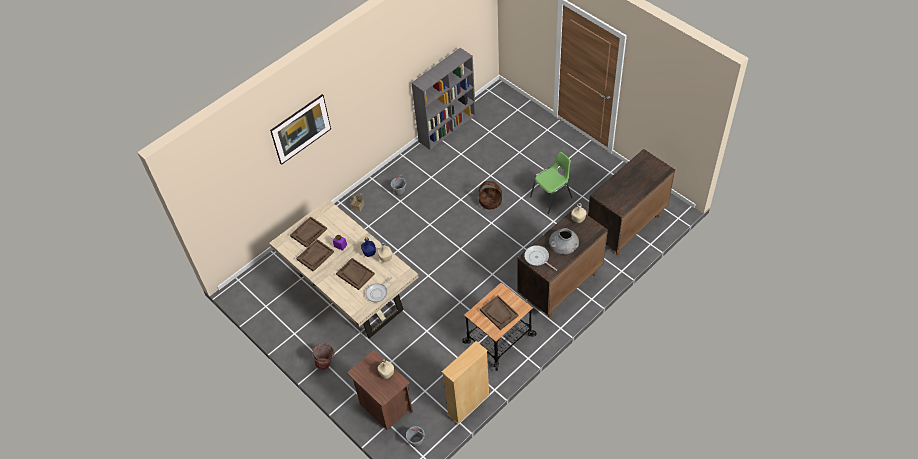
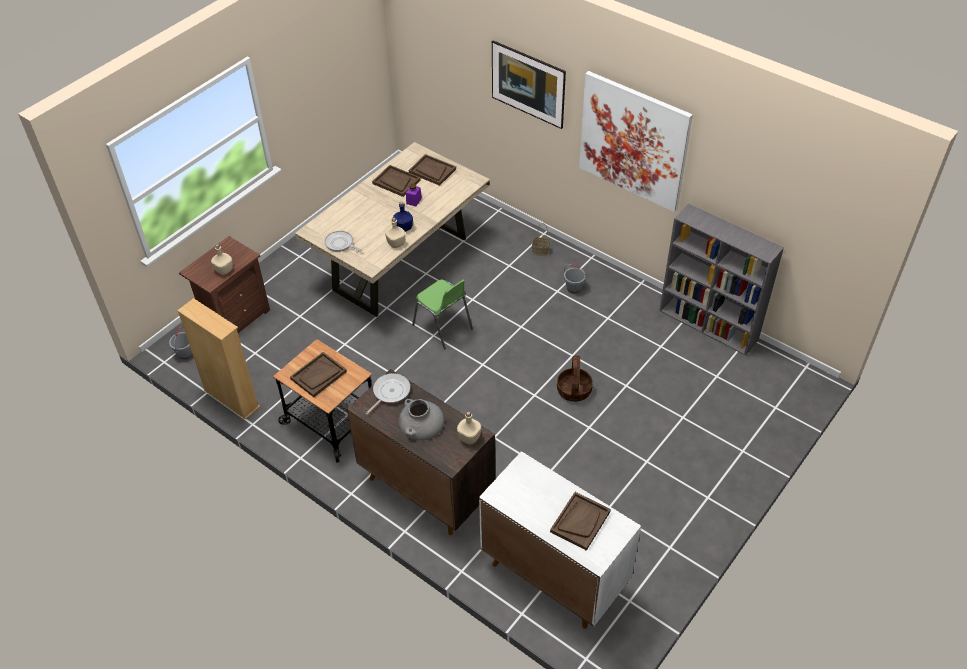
camera: 80 degrees right, 5 degrees down
bucket [312,343,335,370] -> none
brown tray [336,258,375,290] -> brown tray moved to [550,492,611,551]
green chair [530,152,572,214] -> green chair moved to [412,279,473,350]
brown cabinet [588,149,675,256] -> white cabinet [479,451,641,629]
none -> picture [579,71,693,212]

